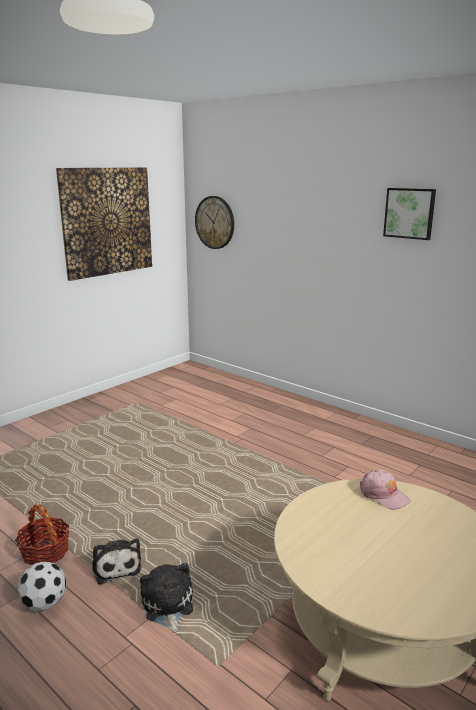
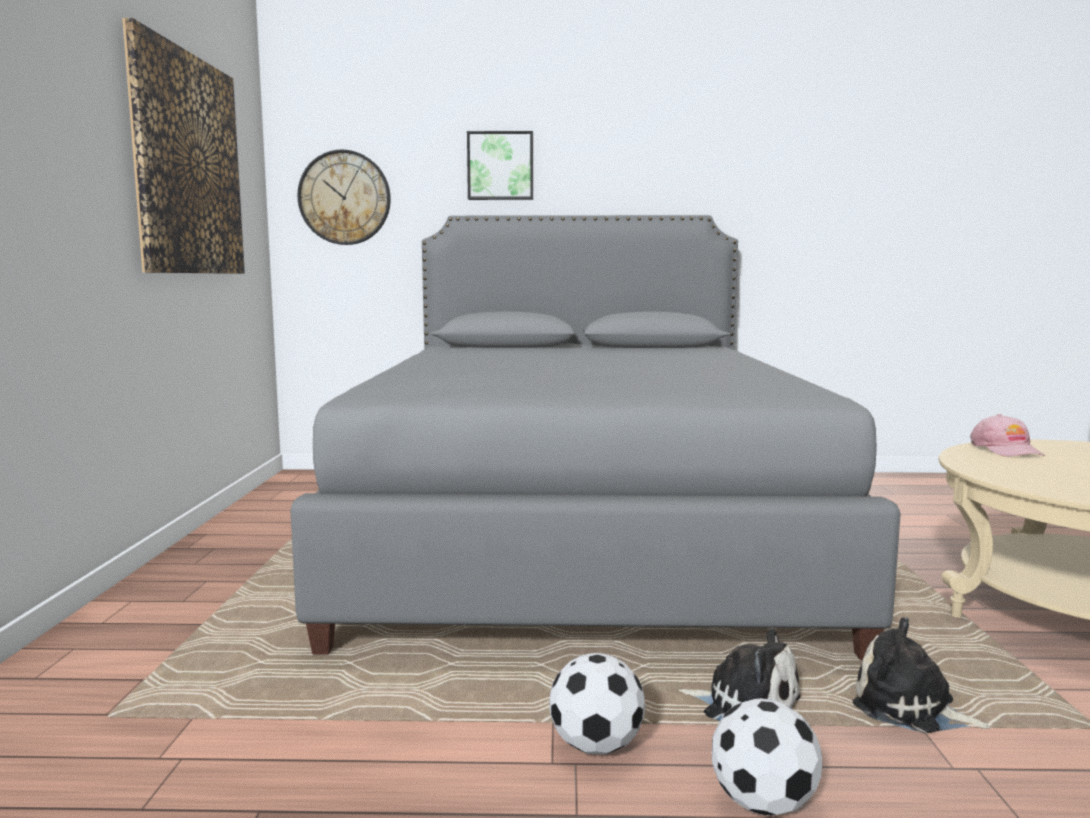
camera: 40 degrees left, 10 degrees down
basket [15,504,69,565] -> football [549,653,645,755]
pink cap [360,469,411,510] -> pink cap turned 75 degrees clockwise [970,414,1045,457]
picture [383,188,436,240] -> picture moved to [467,131,533,200]
none -> grey bed [290,215,901,660]

